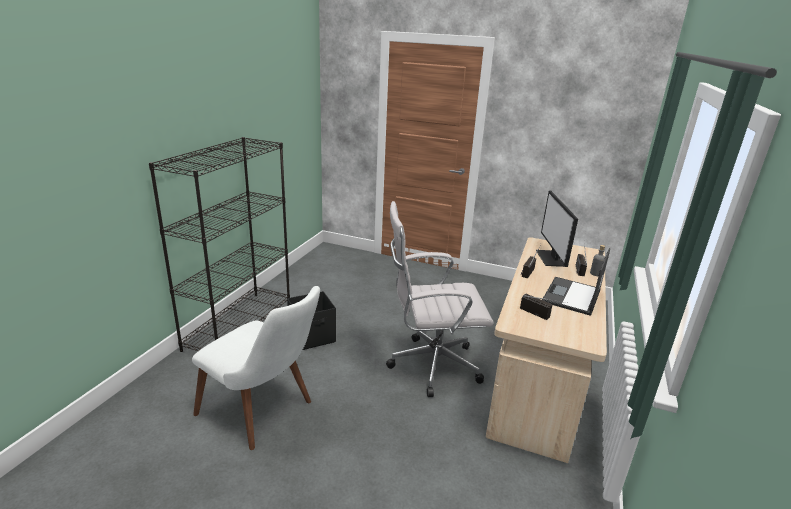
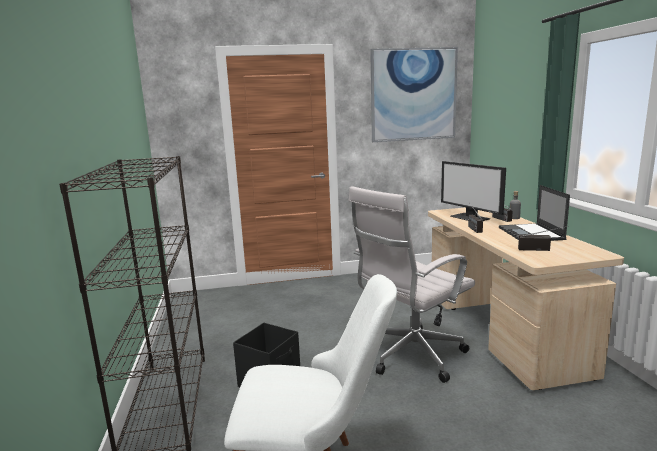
camera: 30 degrees left, 10 degrees down
none -> picture [370,47,458,142]

